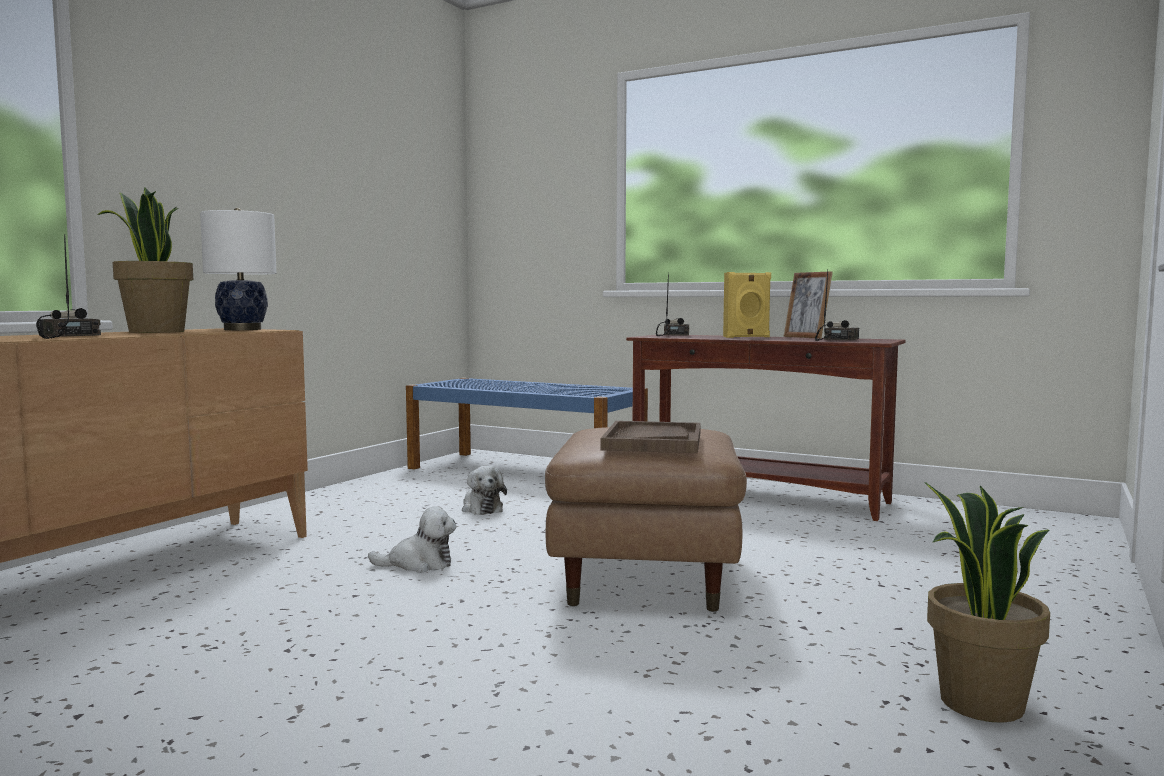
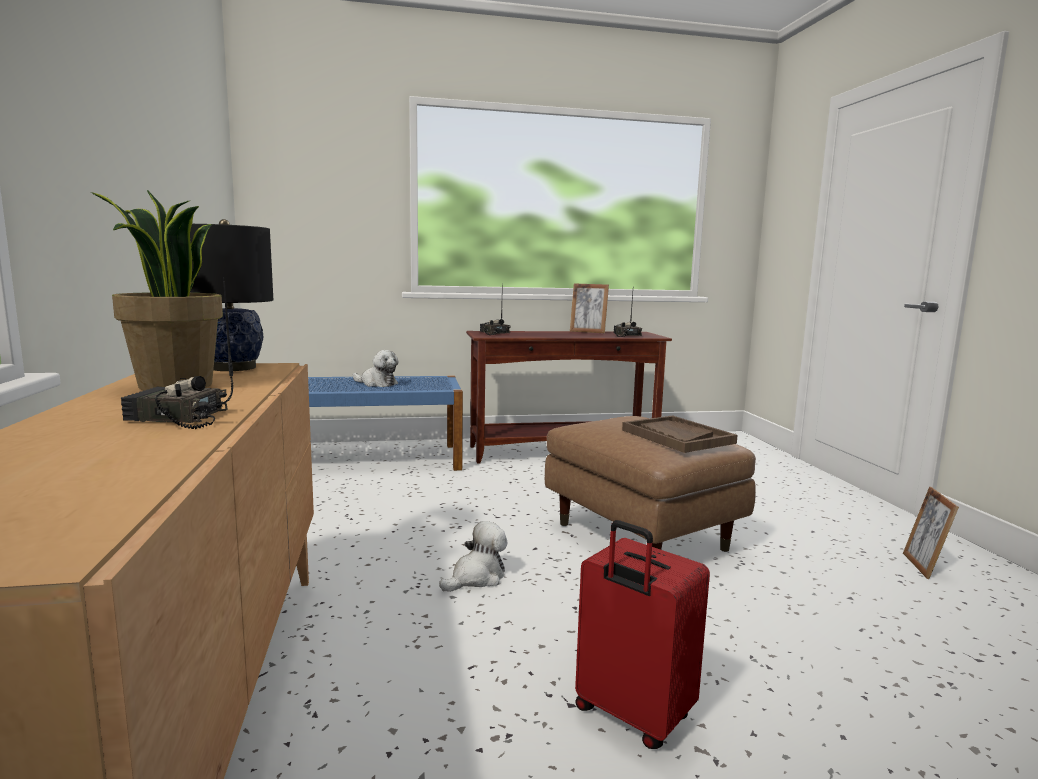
camera: 40 degrees left, 5 degrees up
white table lamp [200,208,276,330] -> black table lamp [190,219,273,371]
plush toy [462,466,507,515] -> plush toy moved to [353,350,399,387]
yellow speaker [723,272,771,338] -> none
potted plant [924,482,1050,723] -> picture frame [903,486,959,579]
none -> red suitcase [575,520,710,749]

